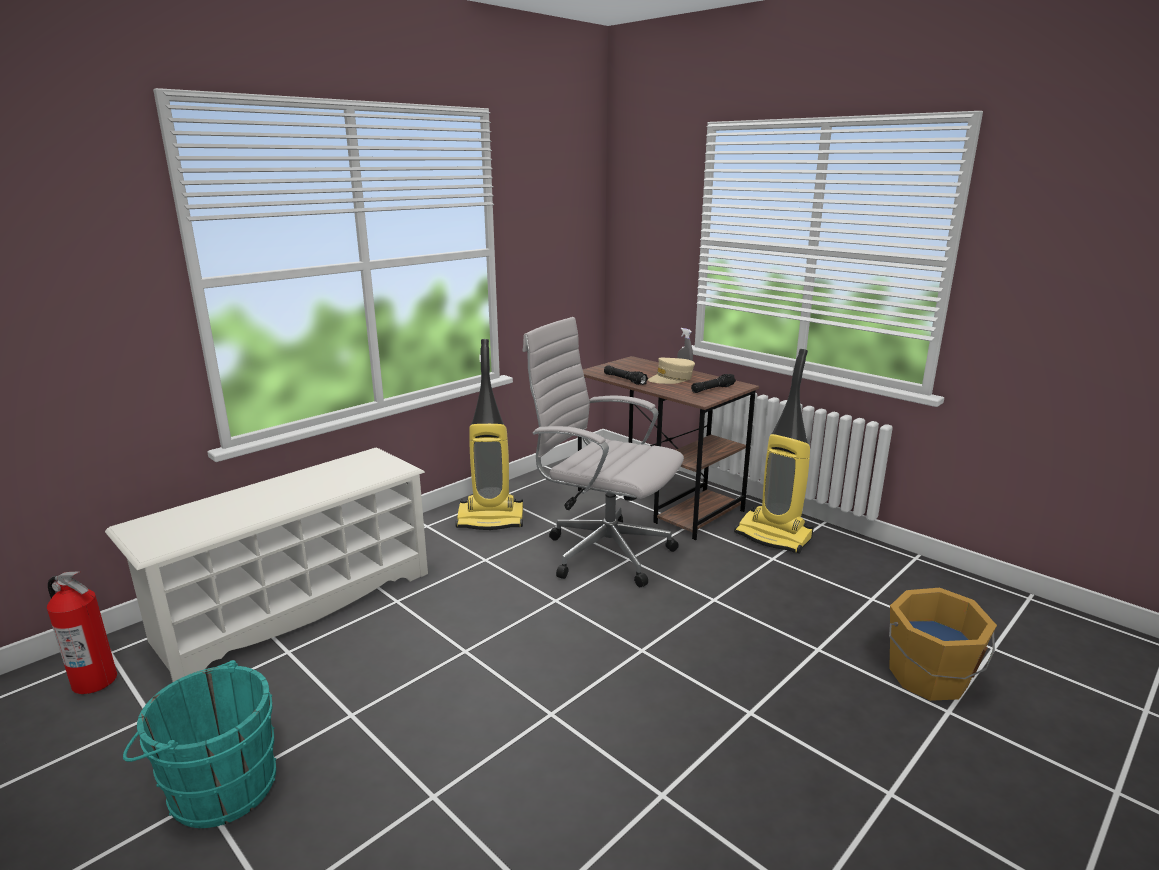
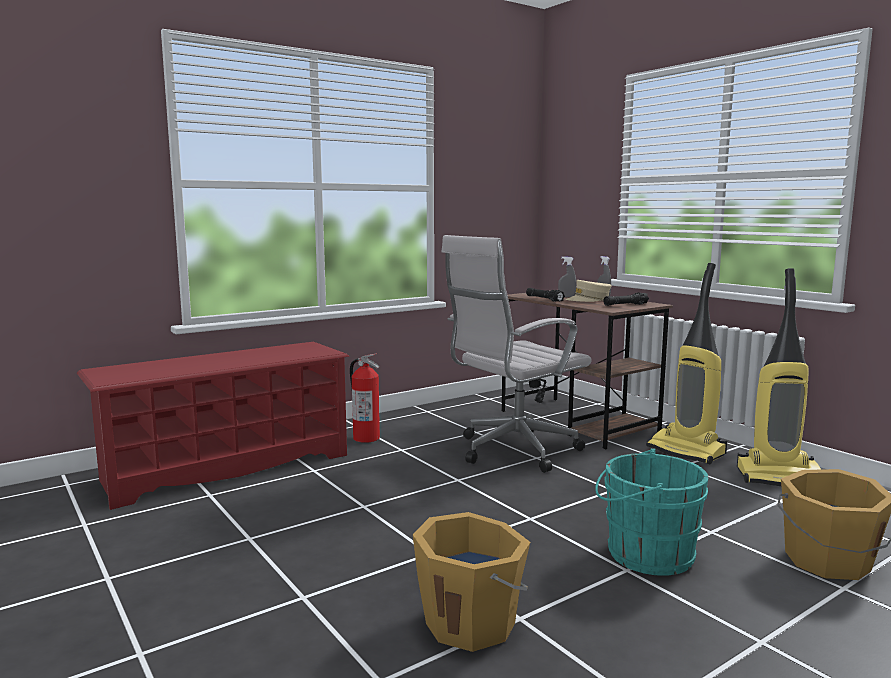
camera: 10 degrees right, 10 degrees down
fire extinguisher [47,571,117,694] -> fire extinguisher moved to [350,353,380,443]
white shoe rack [105,448,428,682] -> red shoe rack [77,342,350,510]
turquoise bucket [123,660,276,828] -> turquoise bucket moved to [595,449,708,576]
vacuum cleaner [455,339,523,530] -> vacuum cleaner moved to [737,268,821,486]
white office chair [523,317,684,587] -> white office chair turned 75 degrees counterclockwise [441,235,592,473]
none -> orange bucket [413,512,530,652]
none -> grey spray bottle [558,257,576,297]

